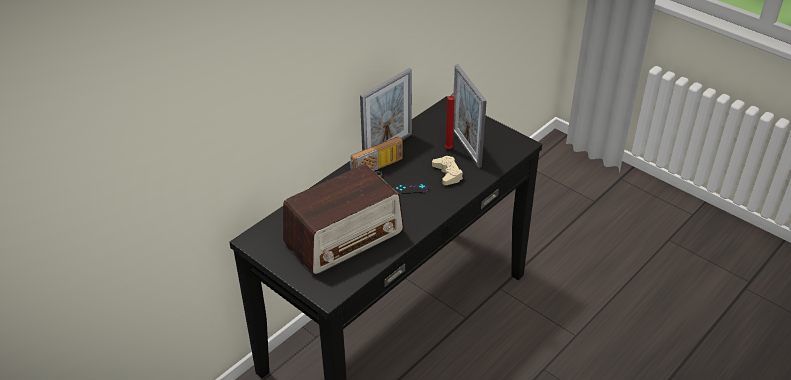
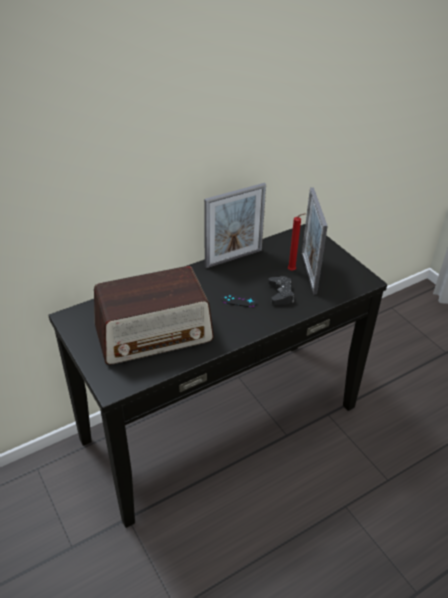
camera: 15 degrees right, 0 degrees up
radio [350,136,403,177] -> none
beige game controller [432,156,463,185] -> black game controller [268,276,294,305]

